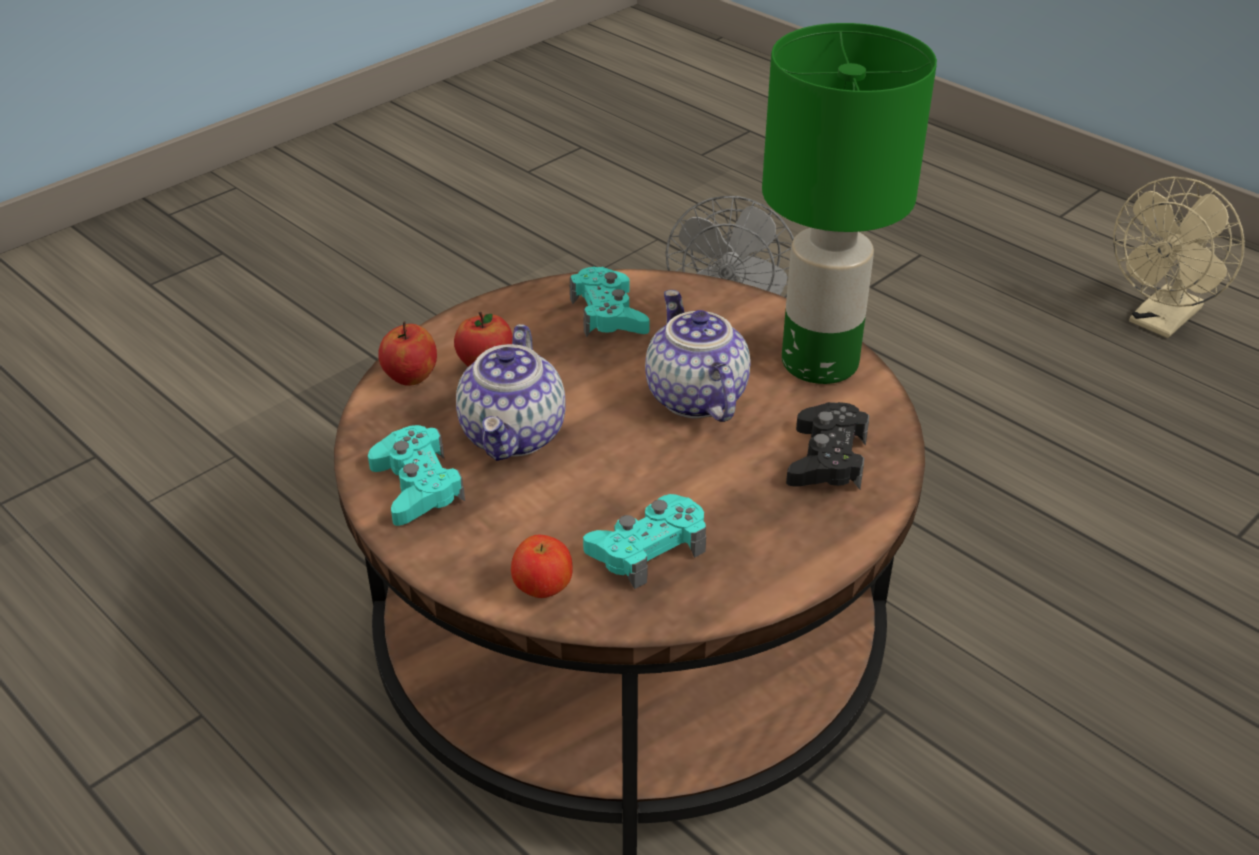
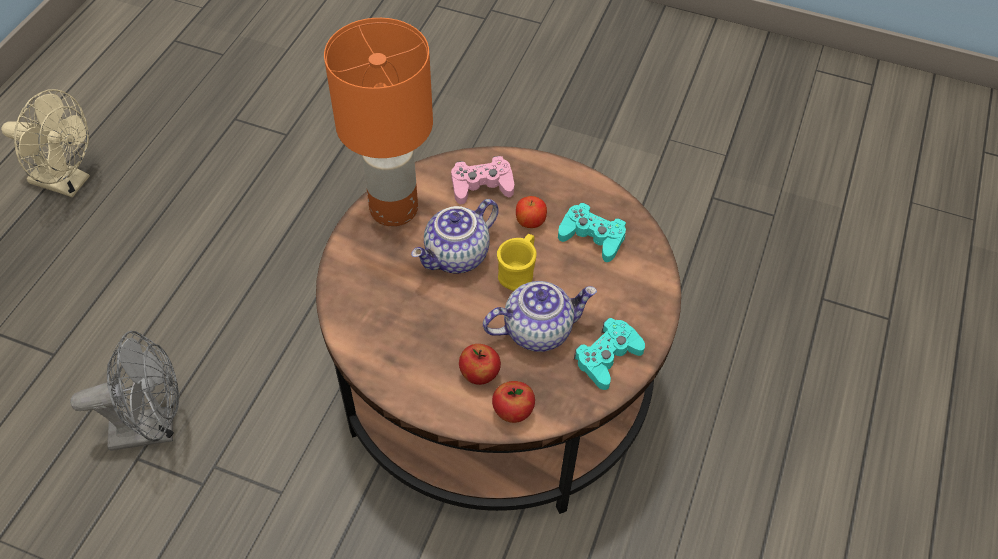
camera: 115 degrees left, 15 degrees up
apple [511,535,573,598] -> apple moved to [516,196,547,228]
turquoise game controller [570,267,650,338] -> none
green table lamp [762,23,937,384] -> orange table lamp [324,18,433,226]
black game controller [786,402,869,489] -> pink game controller [451,156,514,204]
none -> yellow mug [497,234,537,291]

